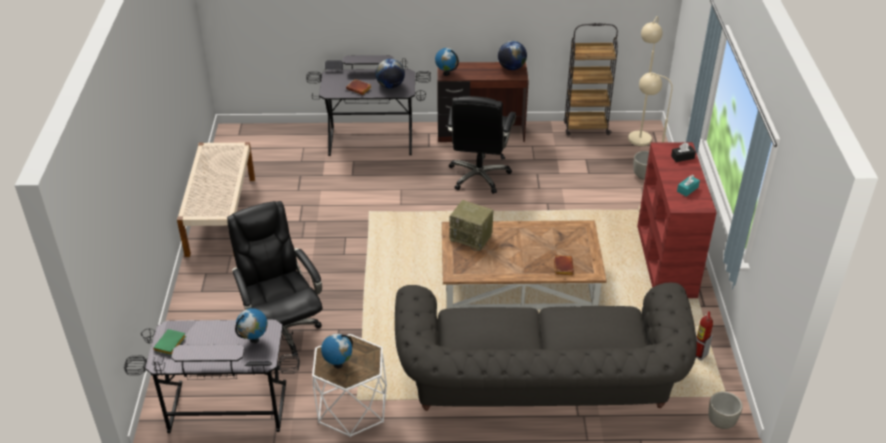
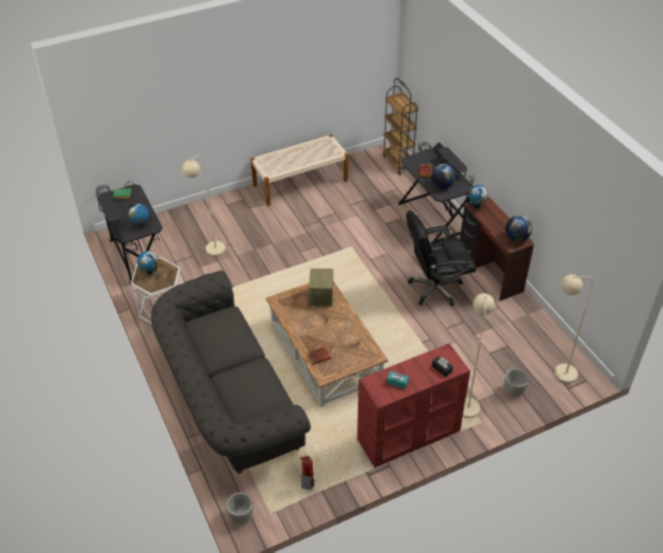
camera: 65 degrees right, 5 degrees up
black office chair [227,201,323,357] -> beige floor lamp [182,155,226,256]
brown cart [563,23,618,135] -> brown cart moved to [383,78,418,175]

